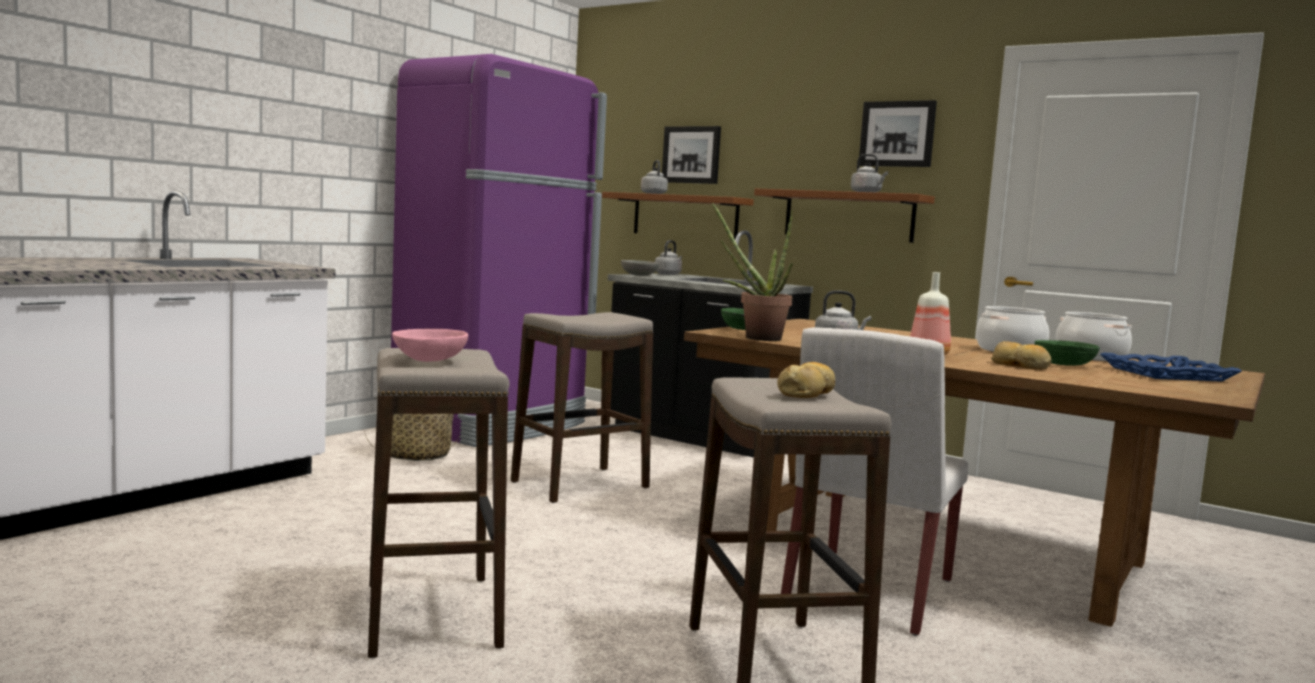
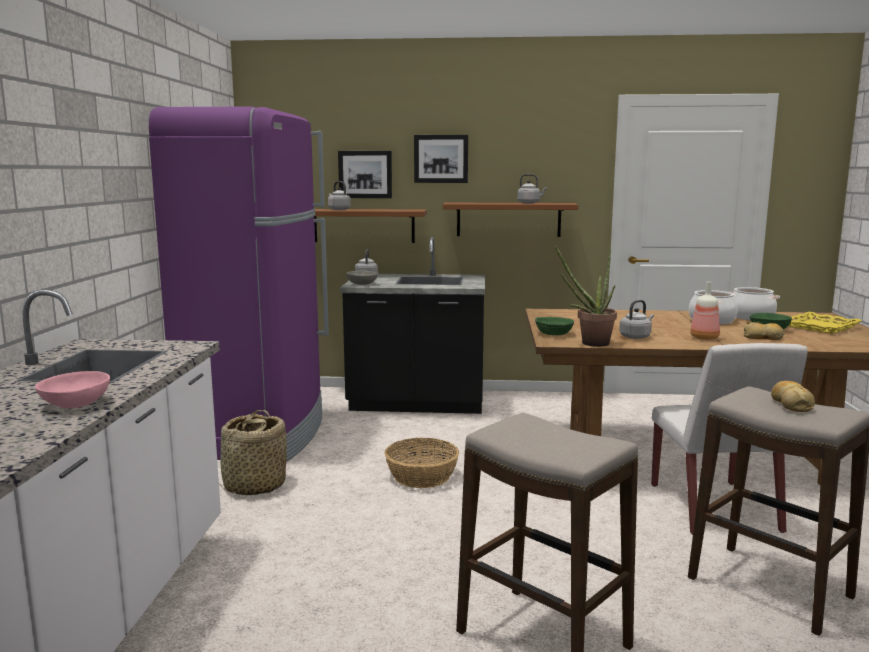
camera: 30 degrees left, 5 degrees up
pink bowl [392,329,468,362] -> pink bowl moved to [35,371,110,409]
stool [511,312,653,503] -> basket [384,438,459,488]
picture [859,100,937,167] -> picture moved to [414,135,468,183]
blue tray [1100,353,1242,382] -> yellow tray [788,312,862,334]

